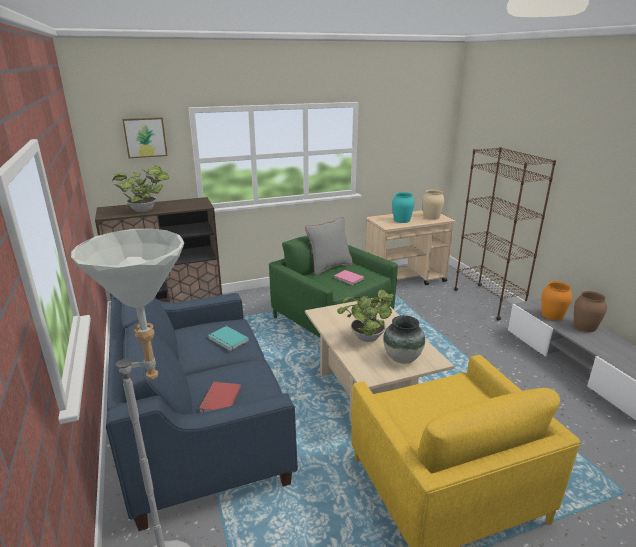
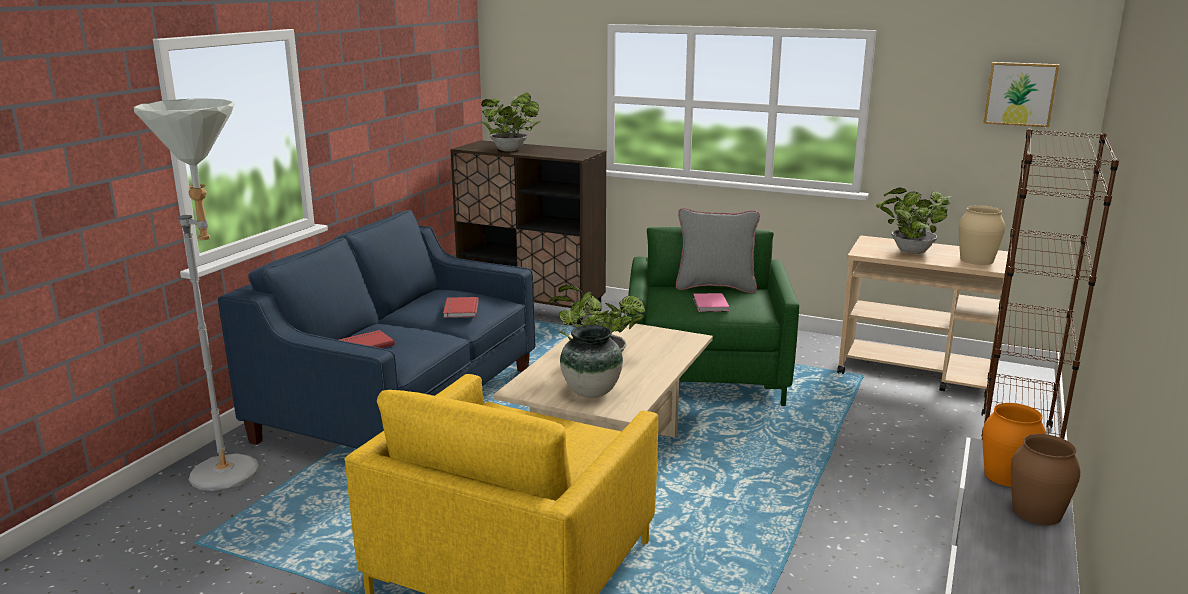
camera: 45 degrees right, 5 degrees down
picture [122,117,167,158] -> picture moved to [984,62,1059,127]
turquoise book [208,326,249,351] -> red book [443,297,479,318]
turquoise vase [392,192,415,223] -> potted plant [876,188,952,254]

